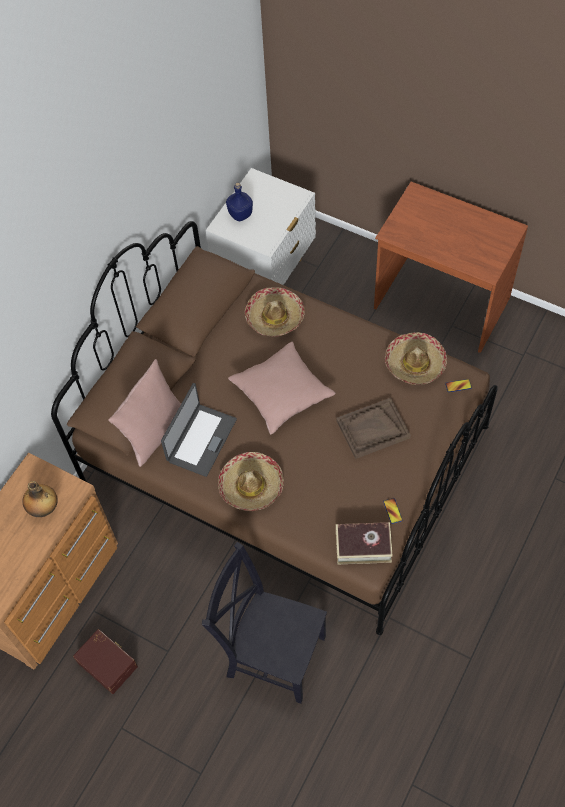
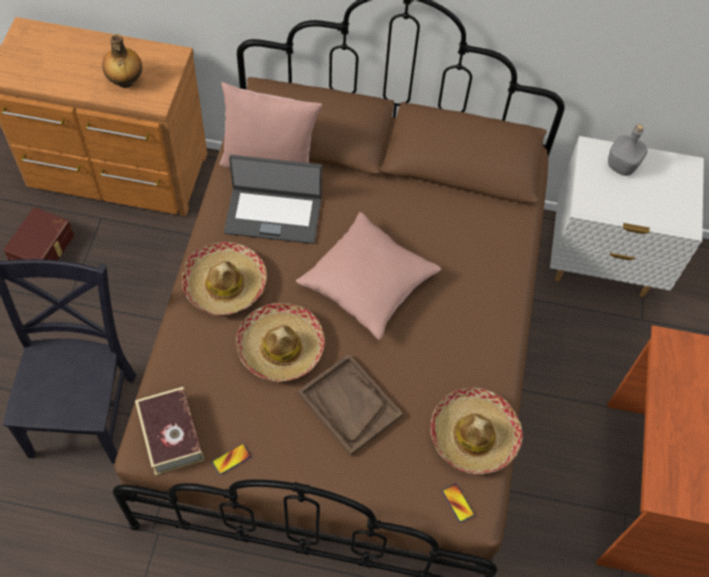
camera: 65 degrees right, 0 degrees up
blue bottle [226,183,253,221] -> grey bottle [608,124,648,176]
hat [245,287,305,337] -> hat moved to [236,303,325,382]

